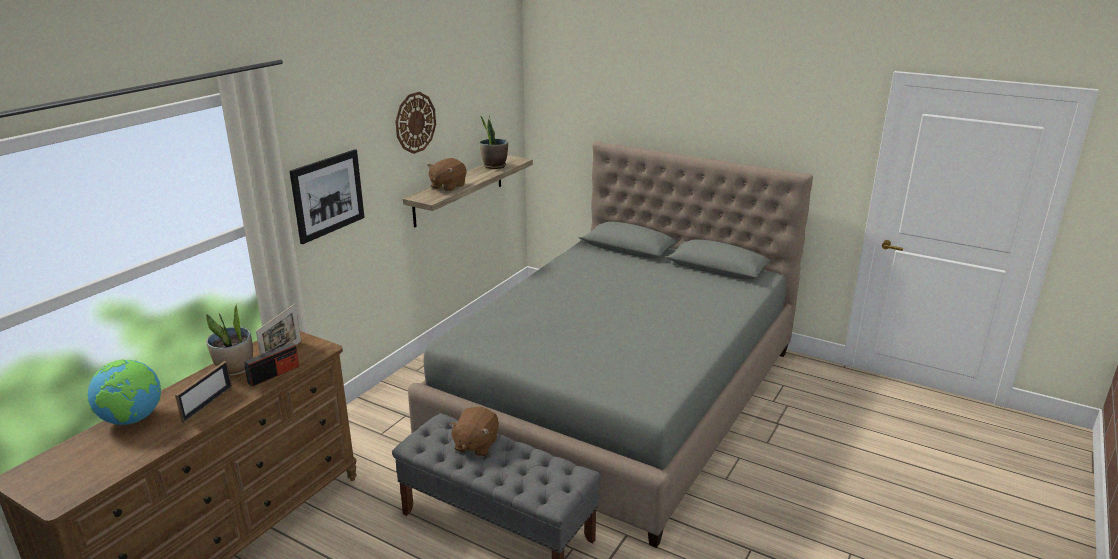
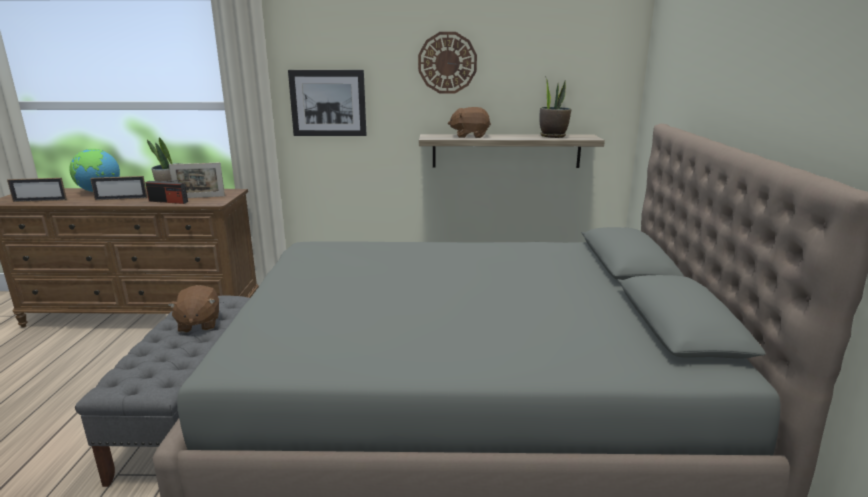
camera: 60 degrees right, 5 degrees down
brown plush toy [449,407,499,457] -> brown plush toy turned 90 degrees counterclockwise [168,285,219,333]
none -> picture frame [7,178,67,202]

